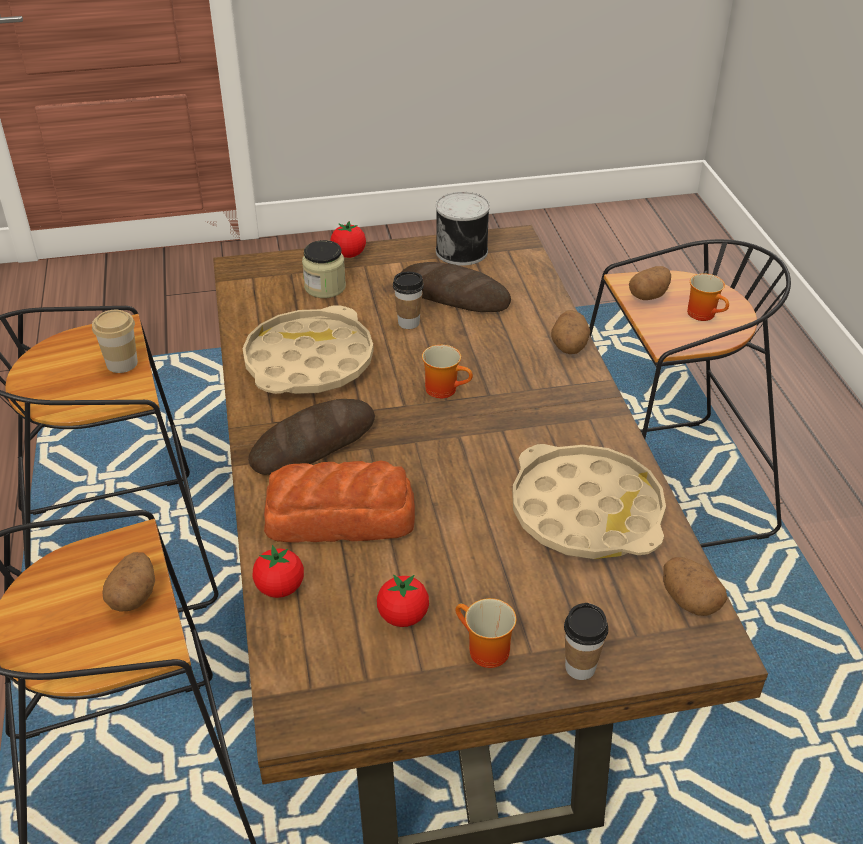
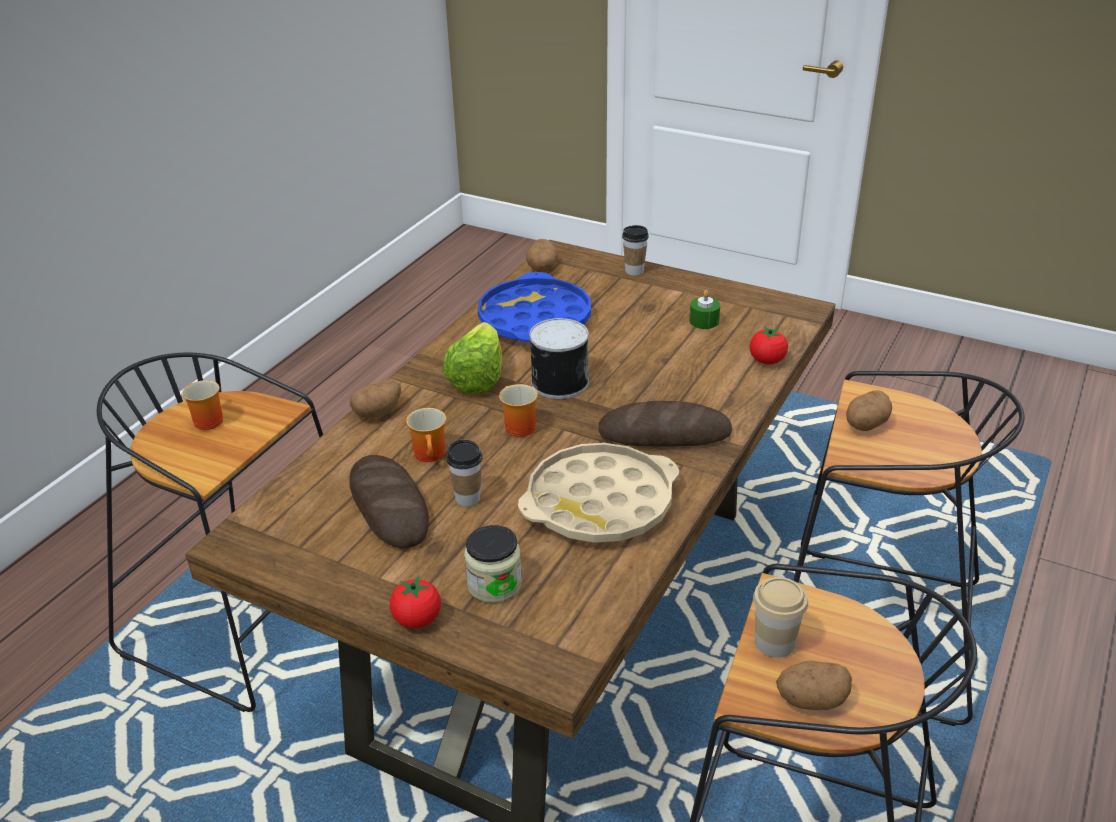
camera: 140 degrees left, 5 degrees down
bread [264,460,415,543] -> none
tomato [377,574,429,627] -> green candle [689,290,720,329]
can [436,192,490,266] -> can moved to [529,318,589,399]
mug [455,598,516,668] -> mug moved to [406,408,446,462]
beige tray [512,444,666,559] -> blue tray [478,272,591,342]
potato [629,266,671,300] -> potato moved to [776,661,852,710]
none -> lettuce [443,322,502,394]

